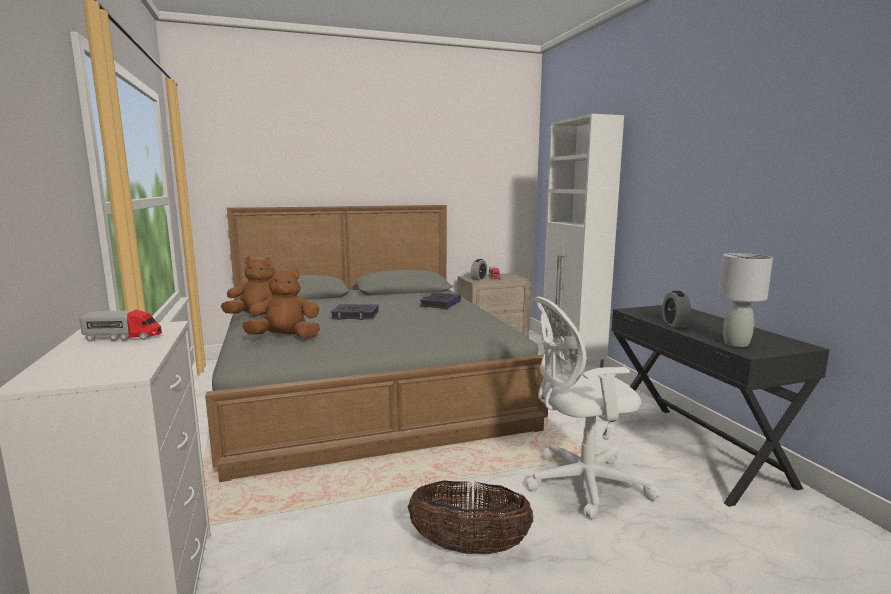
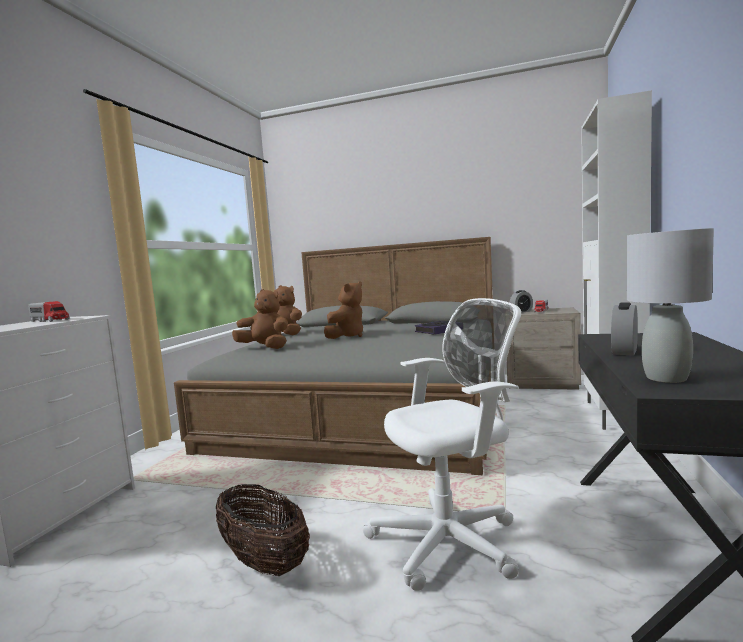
camera: 35 degrees right, 5 degrees down
book [331,304,379,320] -> brown plush toy [324,281,363,339]
white office chair [526,296,660,519] -> white office chair turned 135 degrees clockwise [363,298,521,591]

